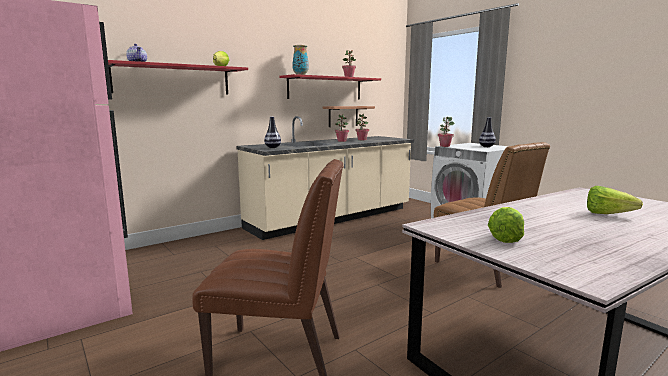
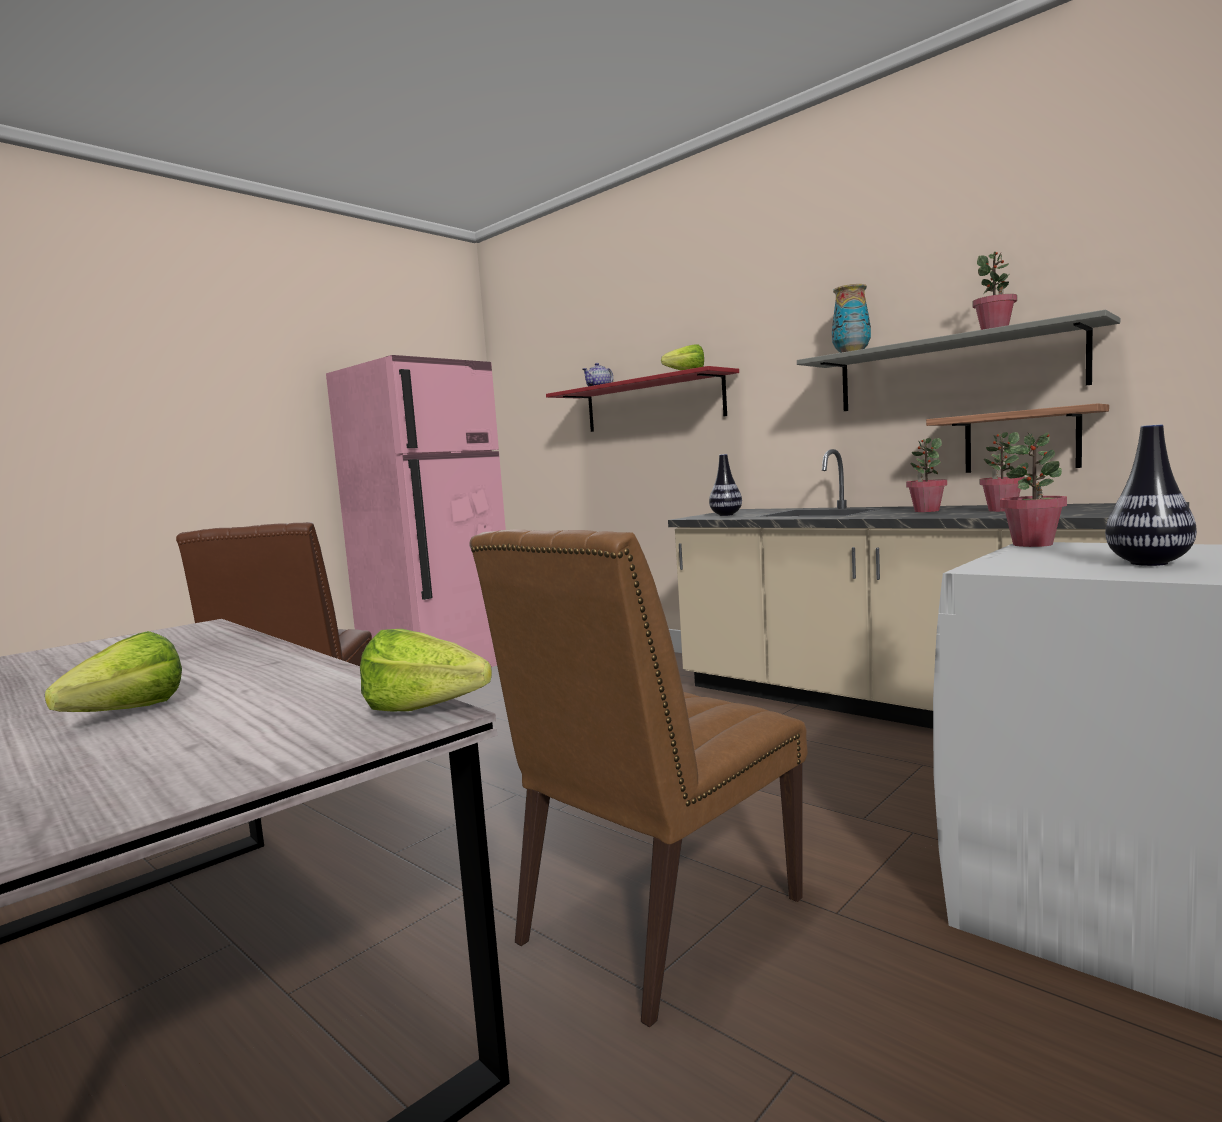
camera: 80 degrees right, 5 degrees down
red shelf [279,74,381,99] -> grey shelf [797,310,1120,411]
lettuce [488,207,524,243] -> lettuce moved to [360,629,492,711]

